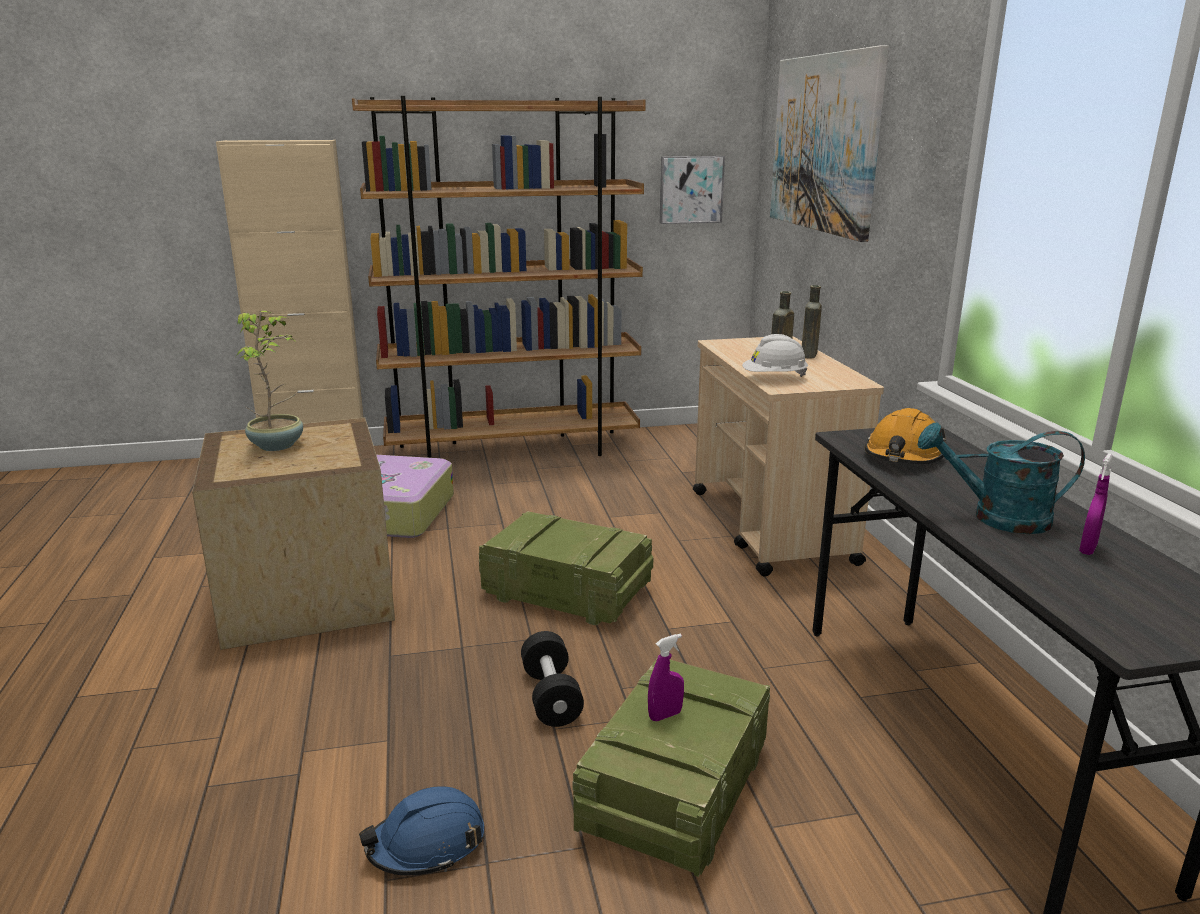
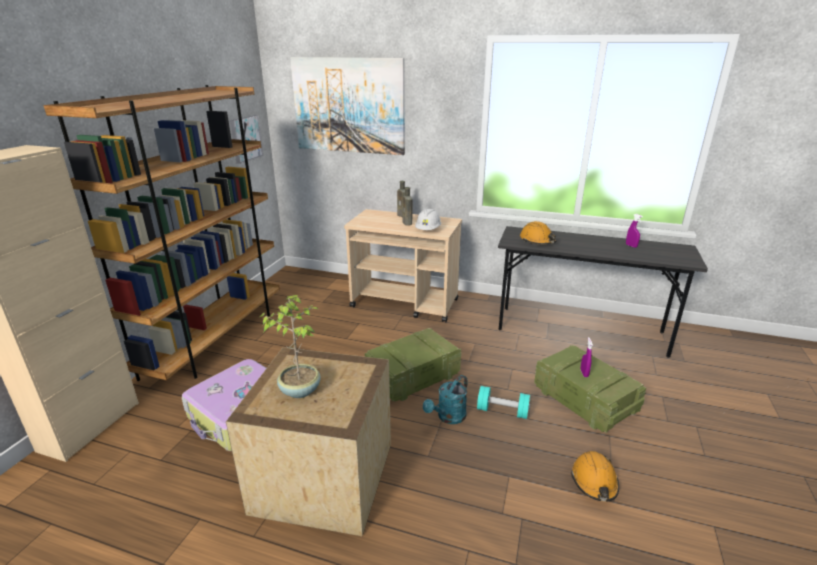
camera: 60 degrees left, 5 degrees up
blue hard hat [359,786,484,876] -> orange hard hat [571,451,619,502]
black dumbbell [521,631,584,727] -> turquoise dumbbell [477,386,530,419]
turquoise watering can [917,422,1085,534] -> turquoise watering can moved to [423,375,468,424]

